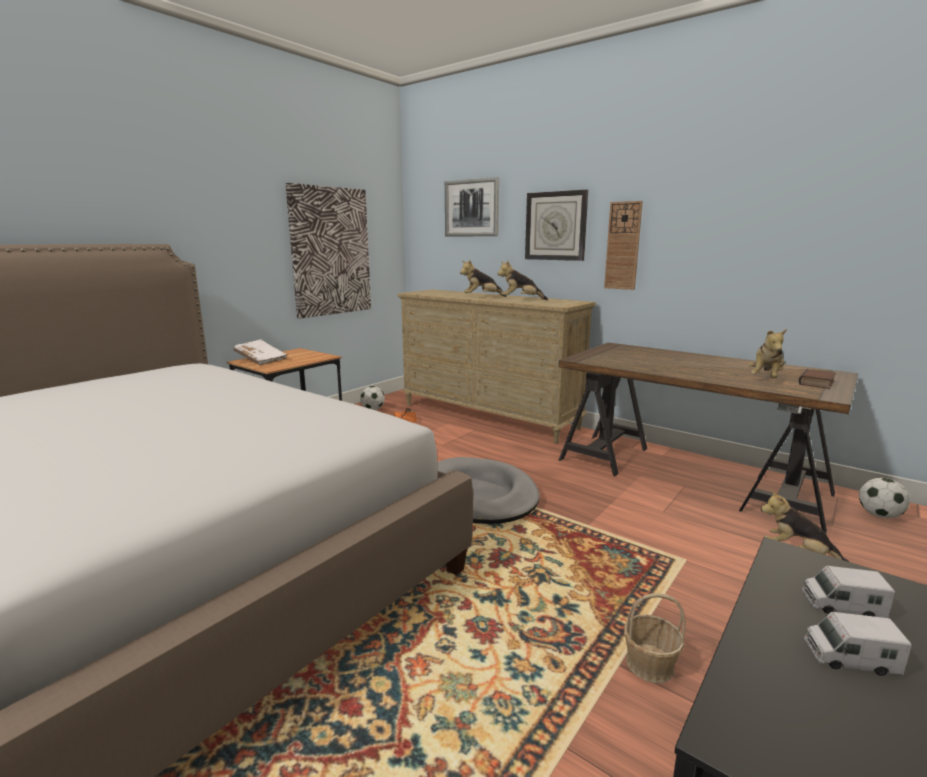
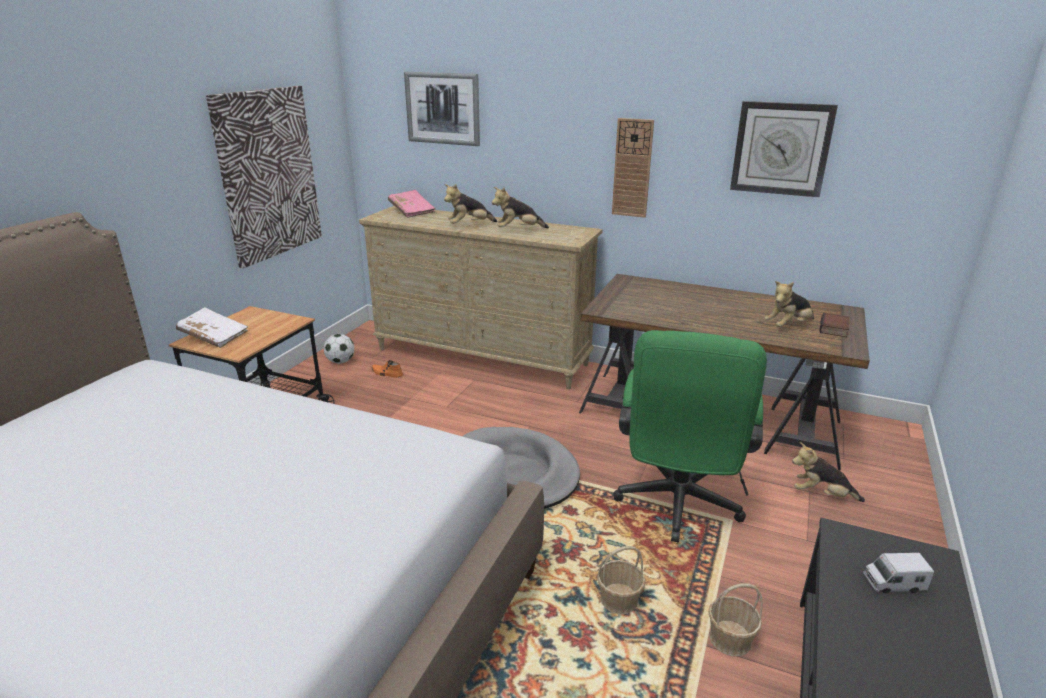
camera: 15 degrees left, 10 degrees up
wall clock [525,190,588,261] -> wall clock moved to [730,101,838,197]
plush toy [748,329,787,378] -> plush toy turned 45 degrees clockwise [765,281,814,327]
toy truck [804,612,912,676] -> none
football [859,478,910,518] -> none
none -> pink book [388,190,436,218]
none -> basket [597,546,645,614]
none -> green office chair [613,330,767,543]

